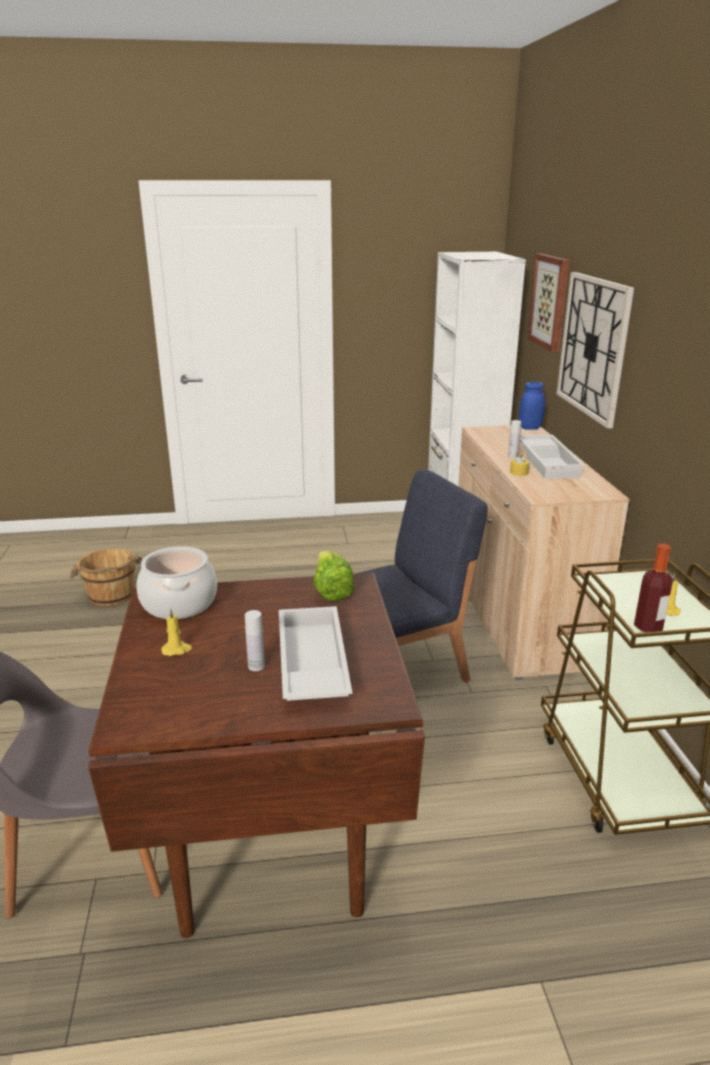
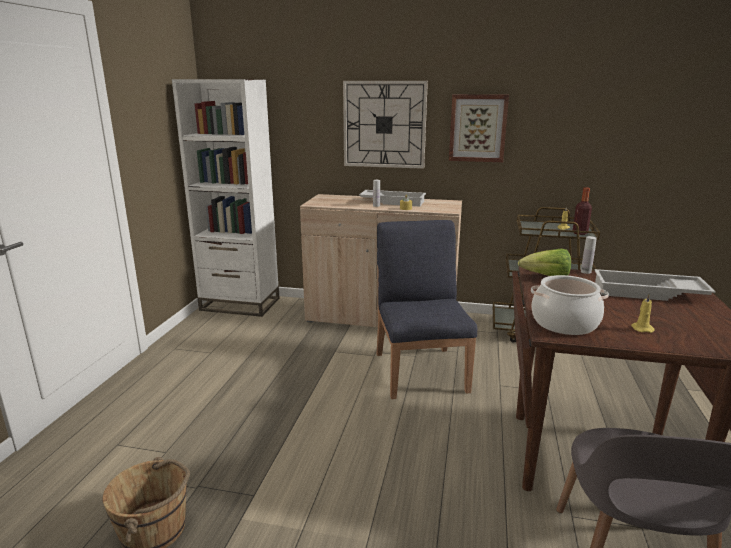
camera: 70 degrees left, 5 degrees down
white bottle [245,610,265,671] -> white bottle moved to [581,236,597,274]
blue jar [519,382,545,430] -> none
picture [527,254,570,352] -> picture moved to [449,94,509,162]

